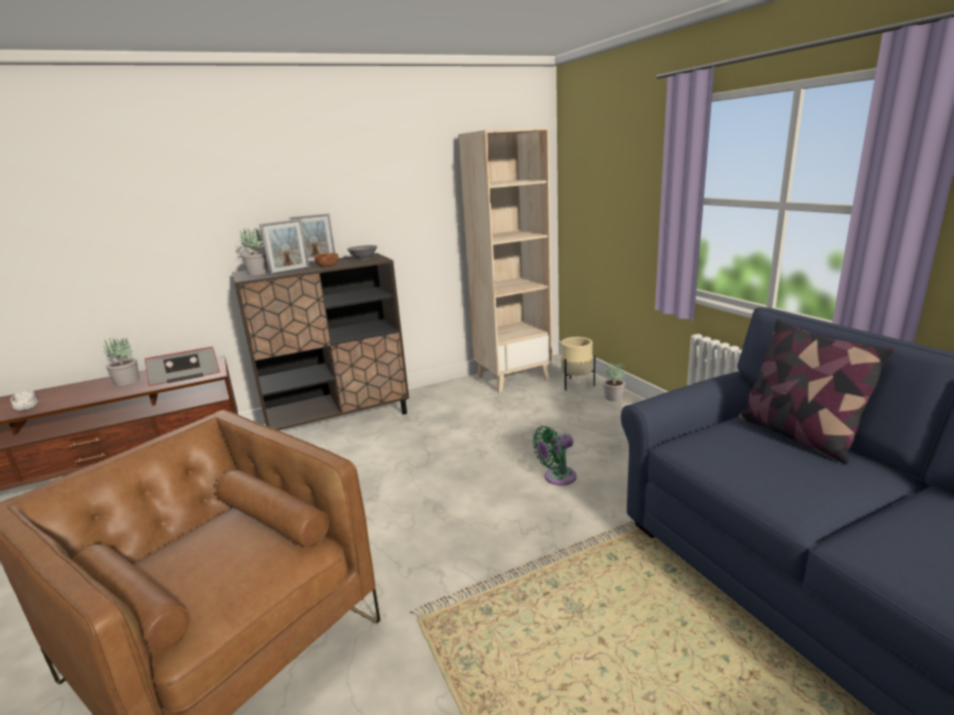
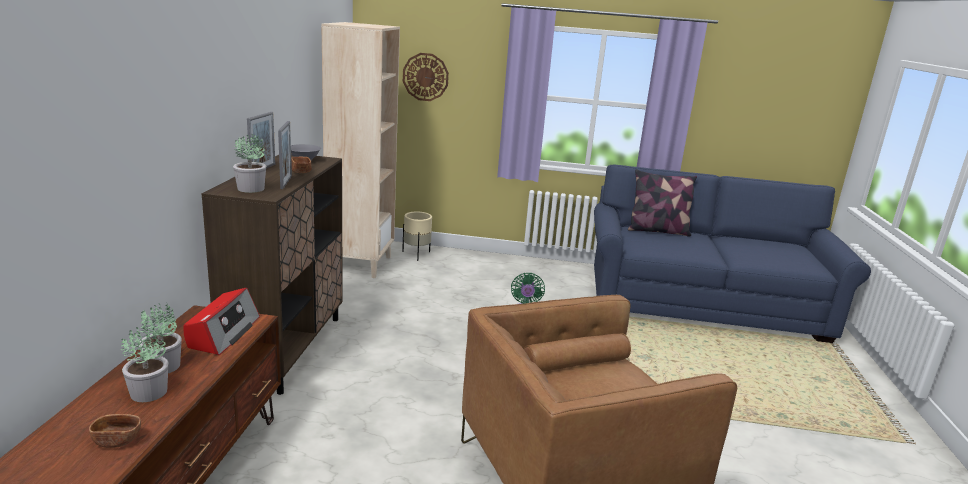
camera: 60 degrees left, 0 degrees up
white bowl [11,391,38,411] -> brown bowl [89,414,141,448]
potted plant [603,361,625,401] -> potted plant moved to [121,323,169,402]
none -> wall clock [403,53,449,101]

